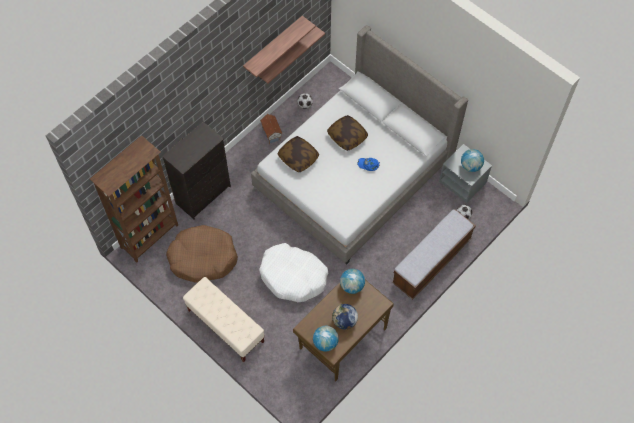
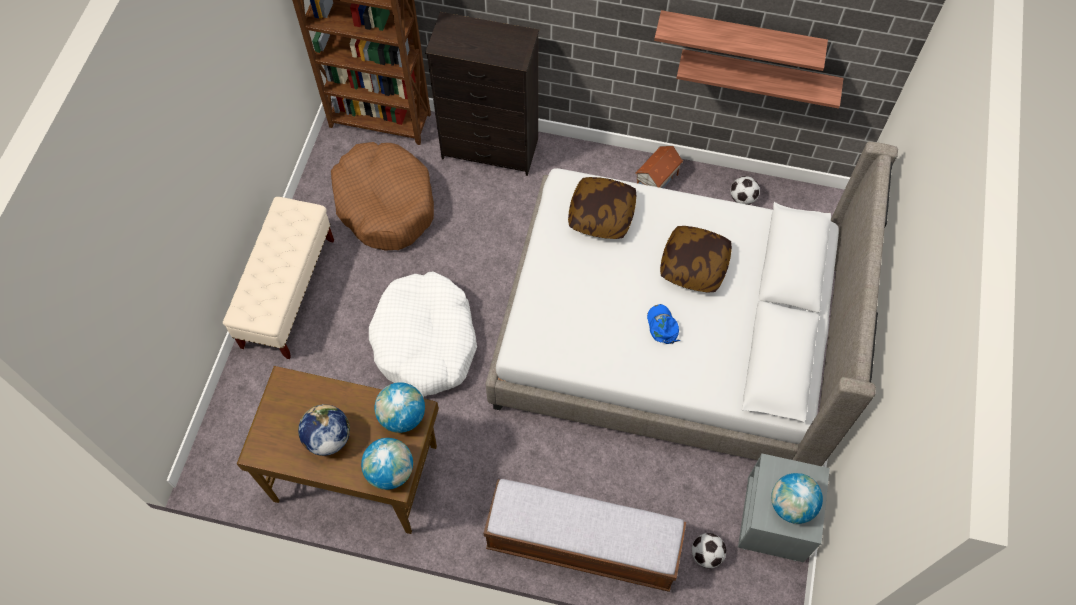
camera: 60 degrees right, 0 degrees up
globe [313,326,339,352] -> globe moved to [361,438,413,490]

